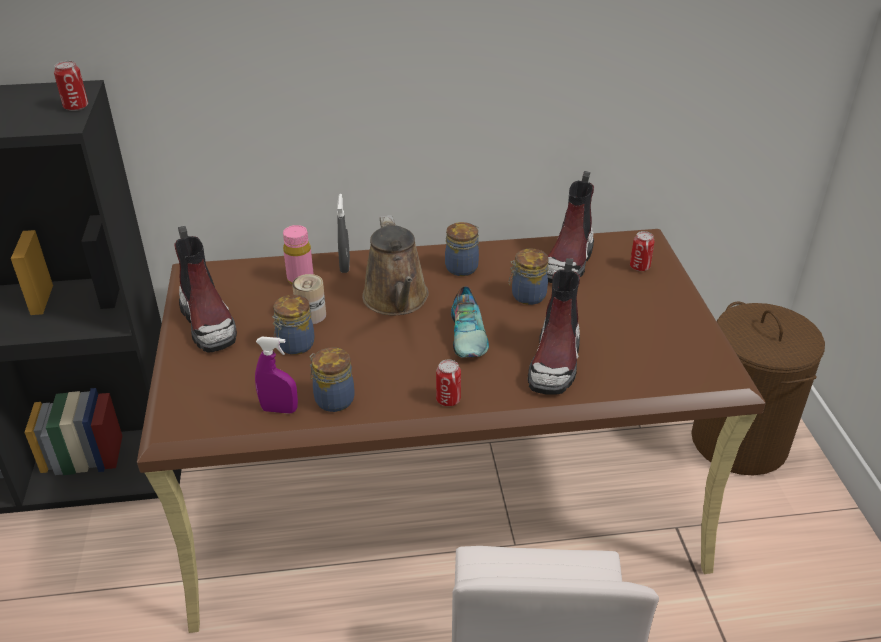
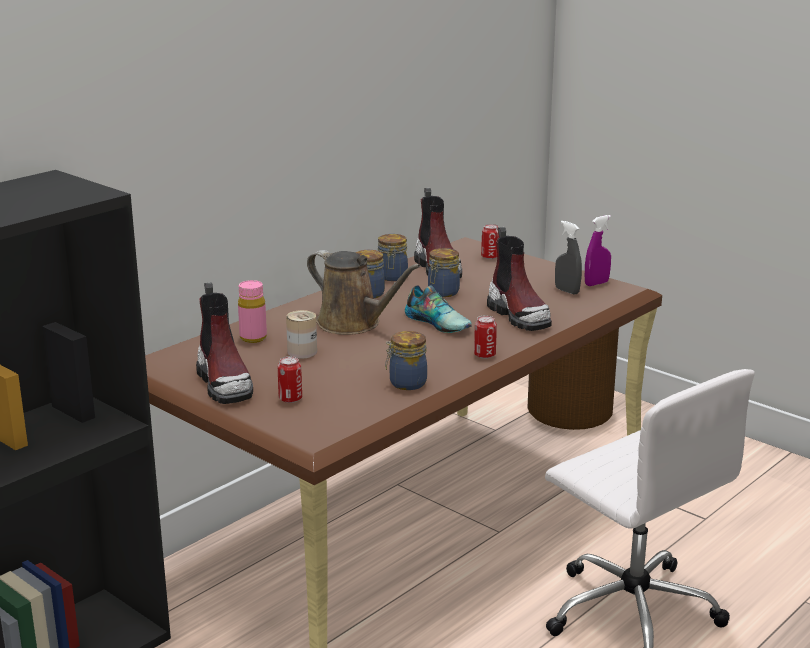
camera: 40 degrees left, 15 degrees down
can [54,61,88,111] -> can moved to [278,356,302,403]
boot [174,226,237,353] -> boot turned 45 degrees clockwise [196,282,253,404]
purple spray bottle [255,337,298,414] -> purple spray bottle moved to [585,215,611,286]
jar [272,295,315,355] -> jar moved to [378,234,408,281]
grey spray bottle [337,194,350,273] -> grey spray bottle moved to [555,221,582,295]

